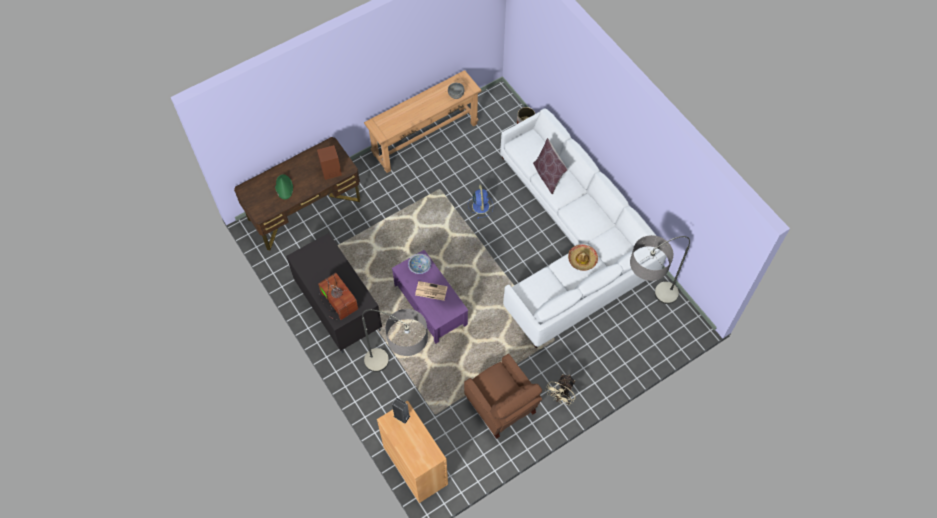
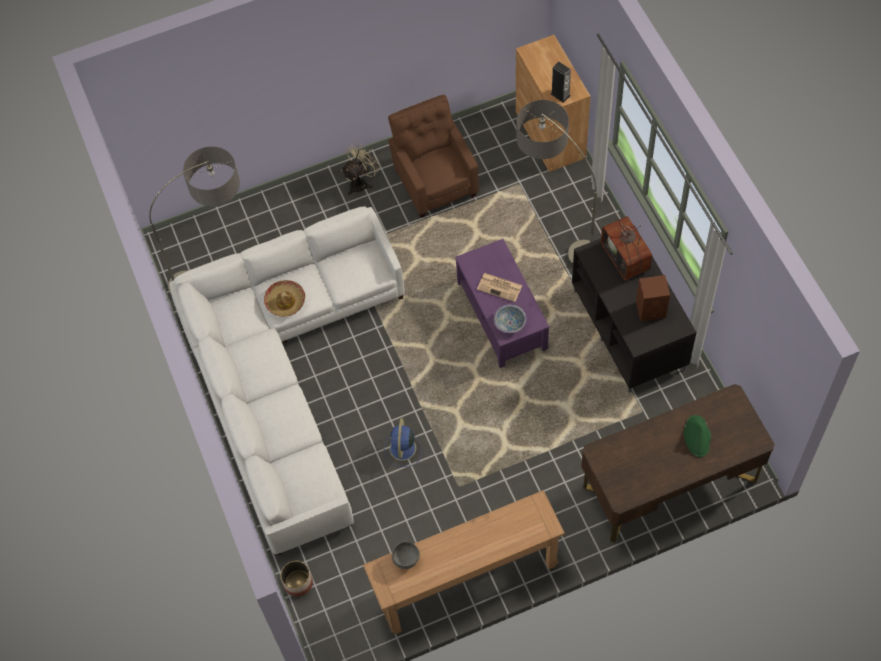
camera: 165 degrees left, 0 degrees up
brown speaker [317,145,342,180] -> brown speaker moved to [636,275,670,322]
brown pillow [533,138,568,195] -> none

